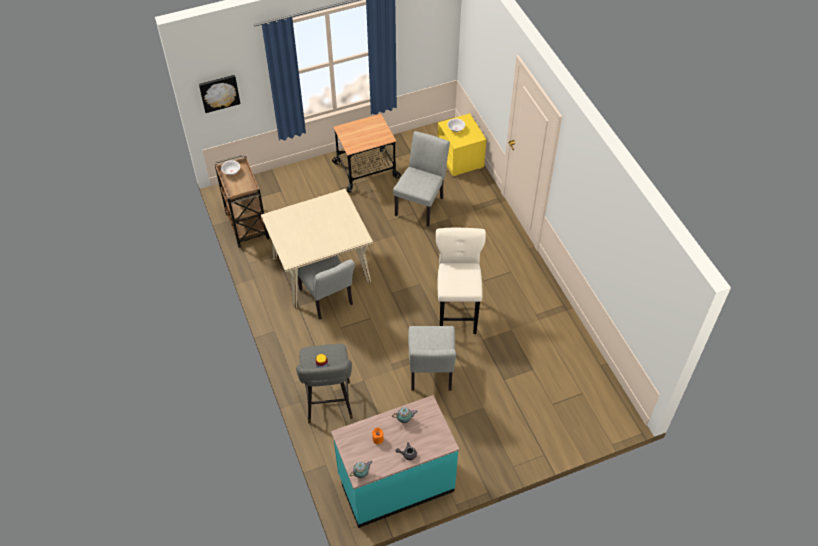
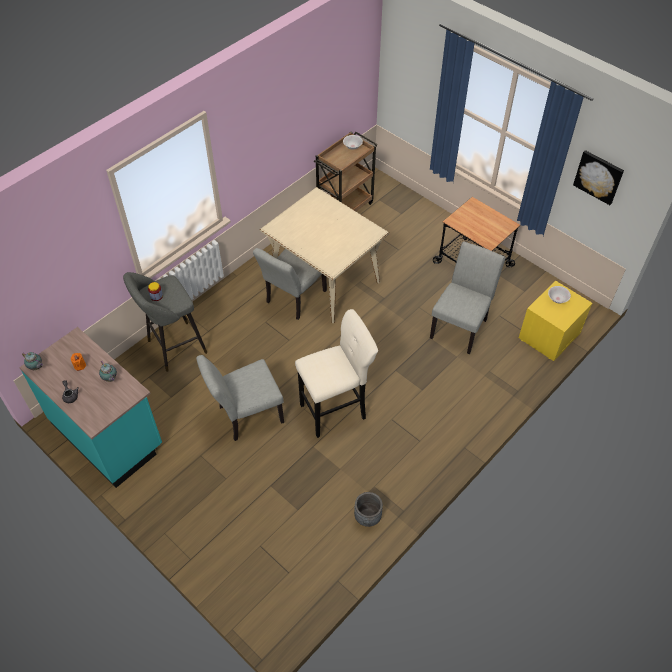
camera: 65 degrees right, 0 degrees up
picture [199,75,240,113] -> picture moved to [573,150,624,205]
grey chair [393,131,450,227] -> grey chair turned 60 degrees counterclockwise [430,241,505,355]
none -> grey planter [354,492,383,527]

